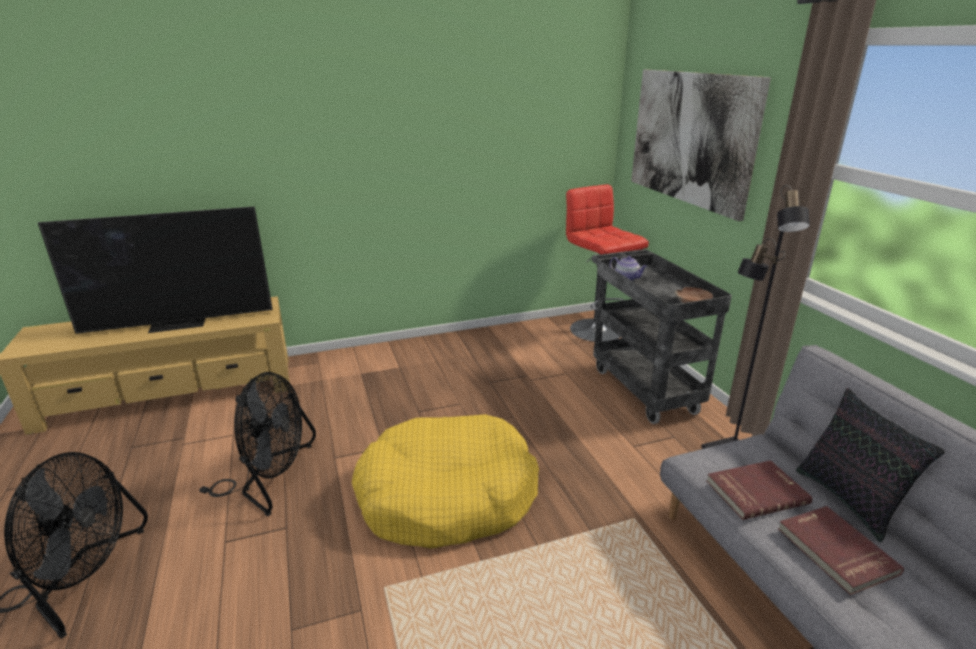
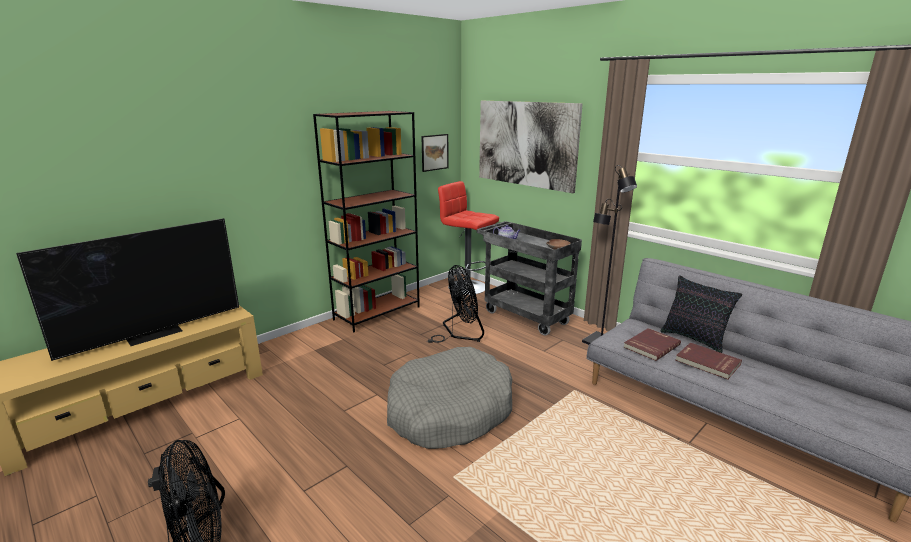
camera: 25 degrees left, 5 degrees down
black fan [199,372,316,516] -> black fan moved to [427,265,484,343]
yellow dog bed [352,414,539,549] -> grey dog bed [387,347,512,449]
none -> brown bookcase [313,111,420,332]
none -> picture [421,134,449,172]

